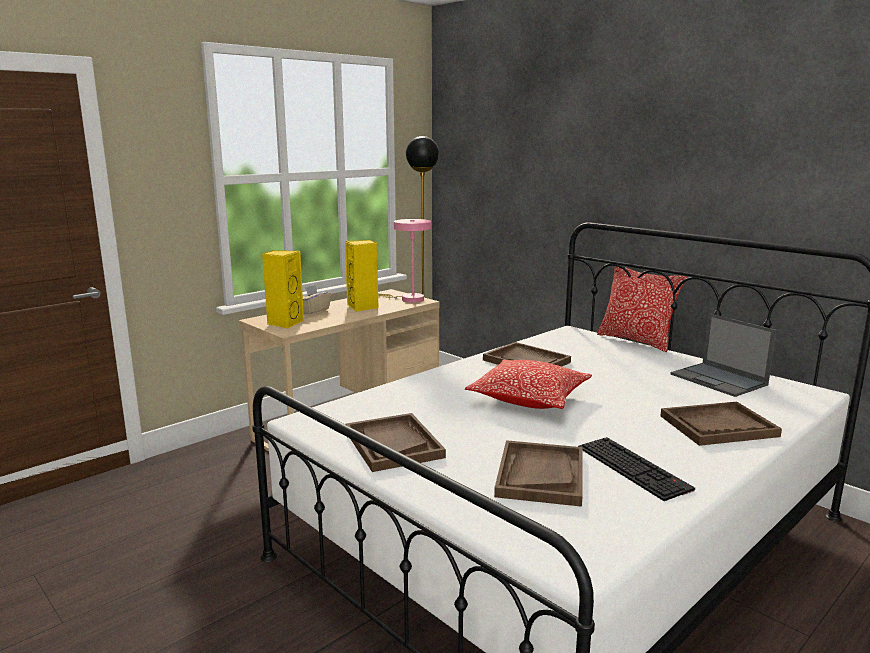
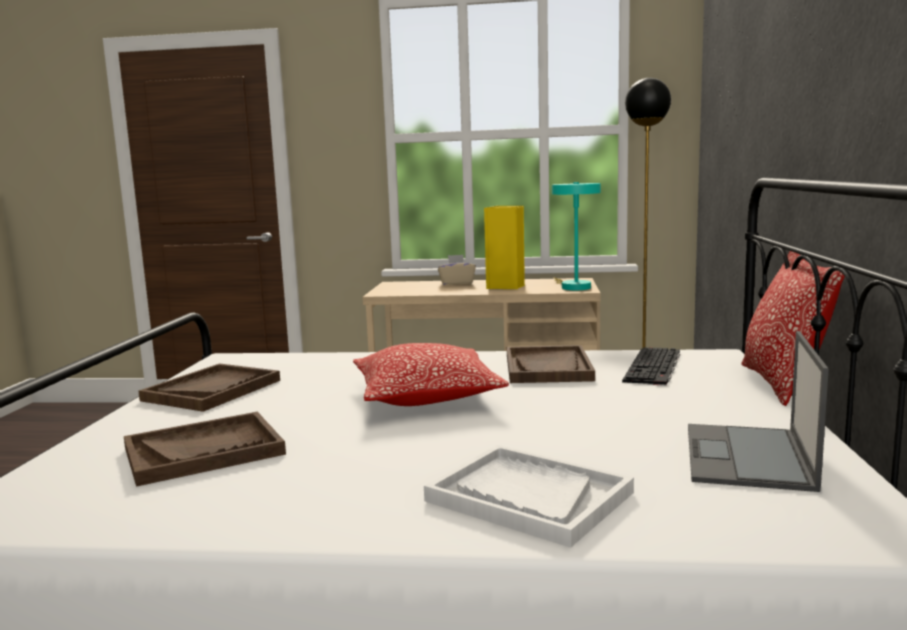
camera: 50 degrees right, 5 degrees down
yellow speaker [262,250,304,329] -> none
pink table lamp [378,219,431,303] -> turquoise table lamp [552,182,601,290]
keyboard [578,437,695,501] -> keyboard moved to [622,347,680,386]
brown tray [661,402,782,446] -> white tray [424,445,634,548]

